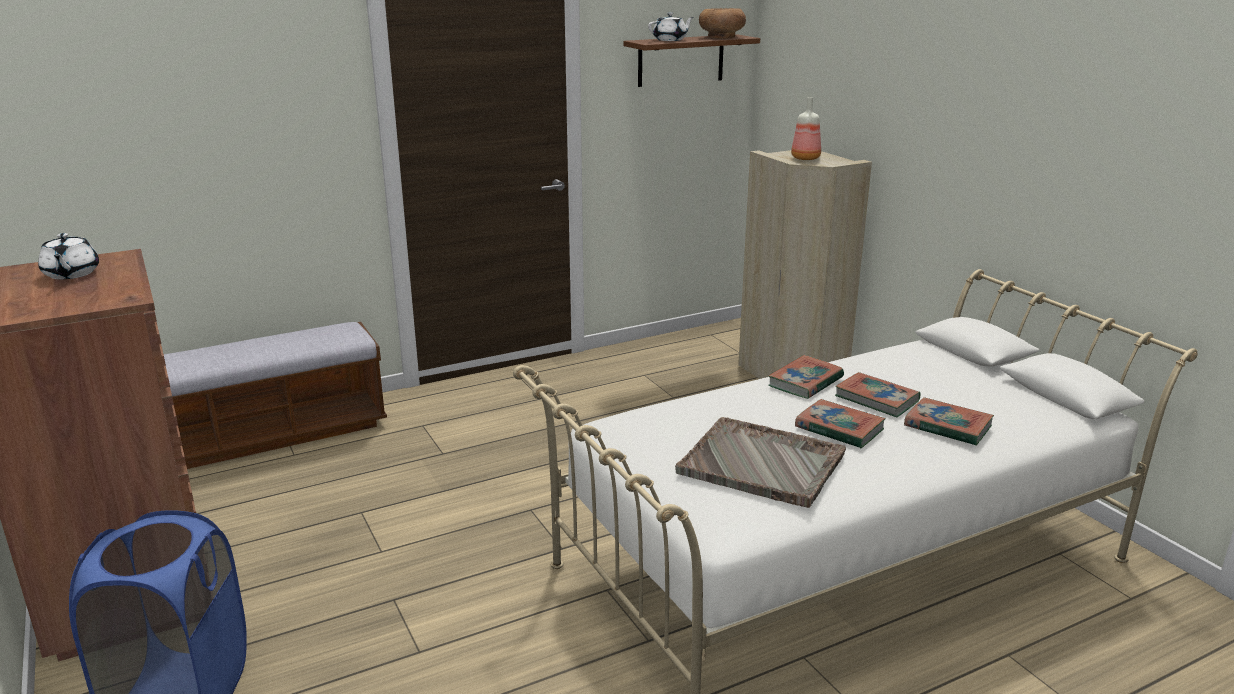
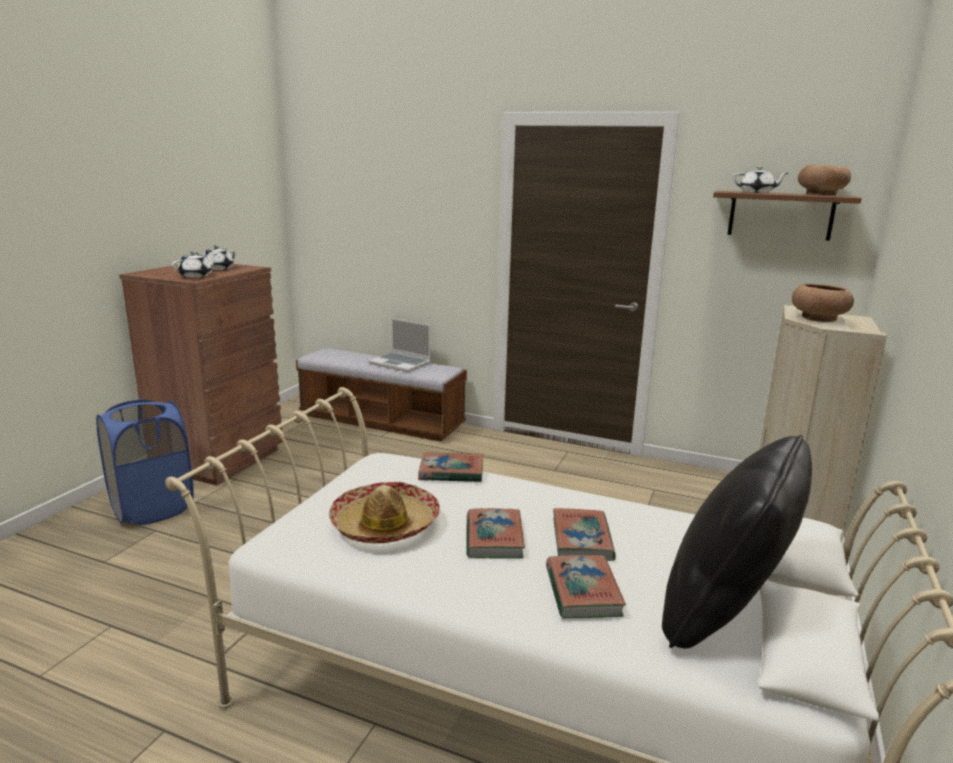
camera: 50 degrees right, 5 degrees down
grey tray [675,417,846,508] -> hat [329,482,440,544]
book [768,355,844,399] -> book moved to [418,452,483,482]
bottle [791,97,821,160] -> brown bowl [792,283,854,322]
none -> white teapot [172,251,217,278]
none -> laptop [369,318,431,372]
none -> black pillow [662,435,812,649]

